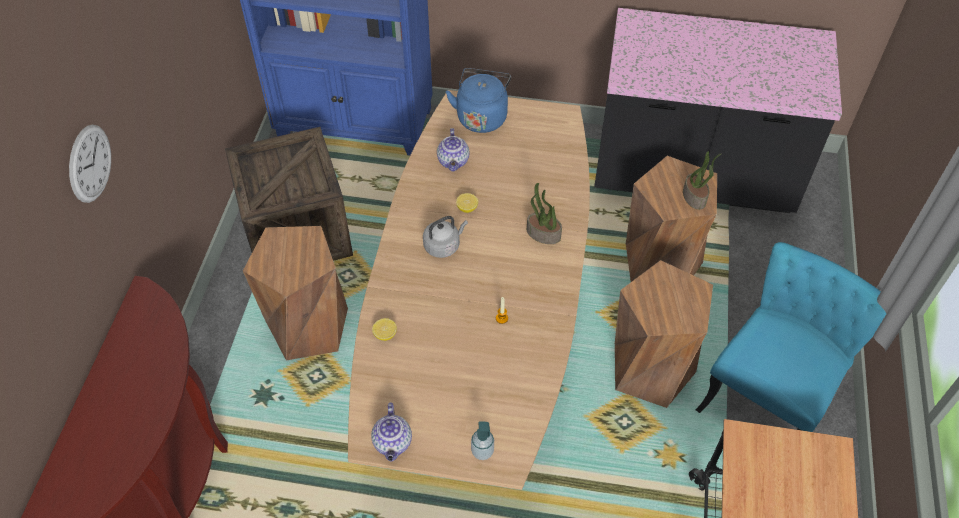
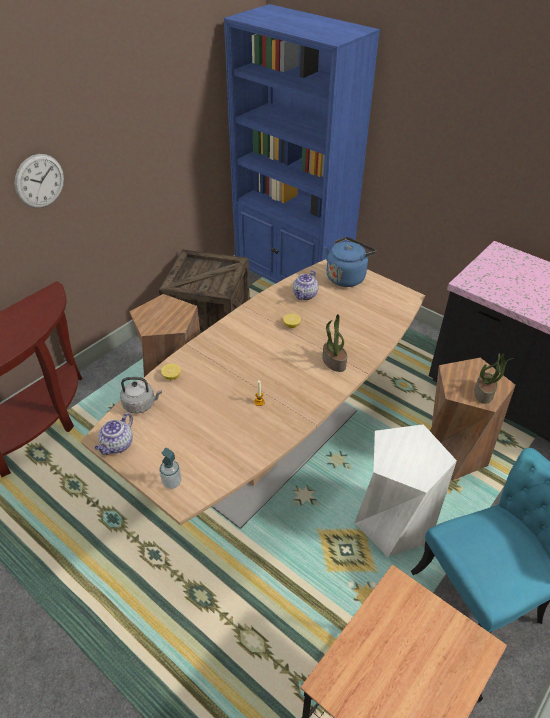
camera: 30 degrees right, 10 degrees down
grey kettle [423,216,468,258] -> grey kettle moved to [120,377,162,414]
brown stool [614,260,713,408] -> white stool [354,424,457,557]

